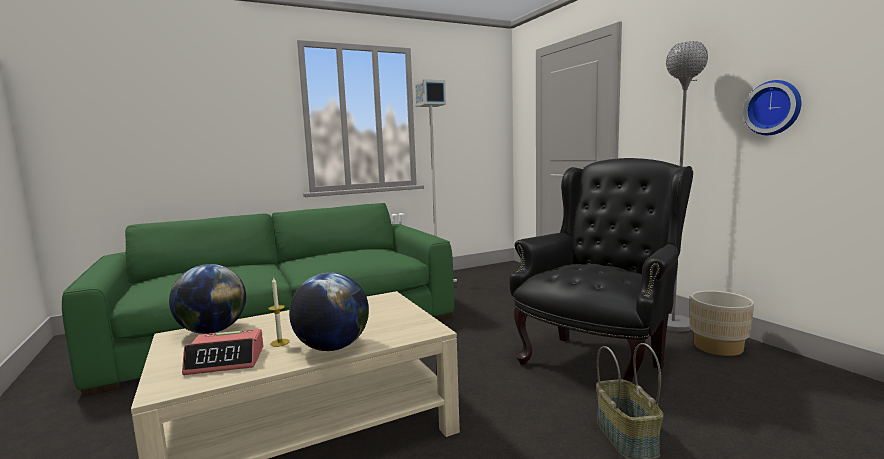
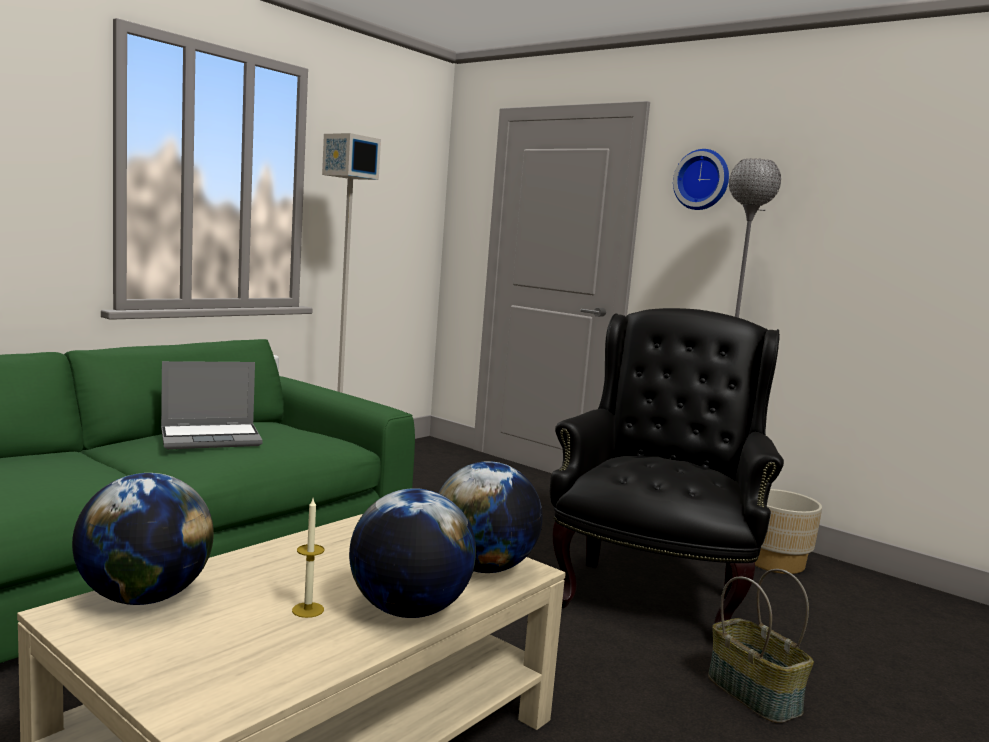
camera: 25 degrees left, 0 degrees up
alarm clock [182,329,263,375] -> none
wall clock [743,80,802,135] -> wall clock moved to [673,149,729,210]
none -> laptop [161,361,263,449]
none -> globe [439,461,543,573]

